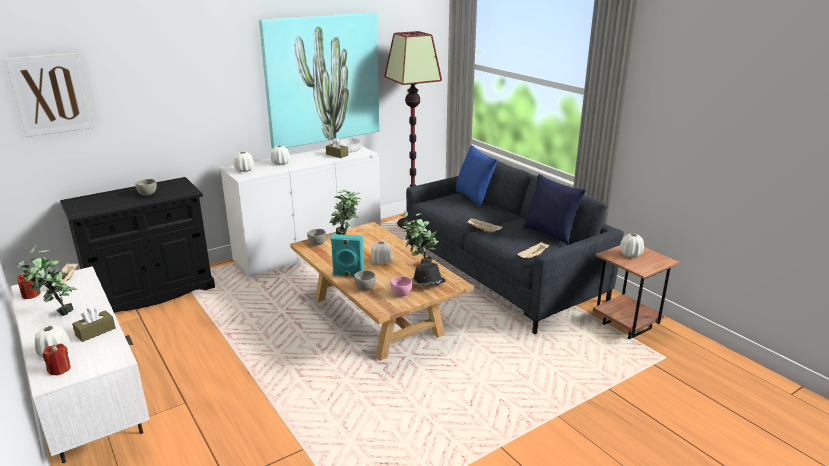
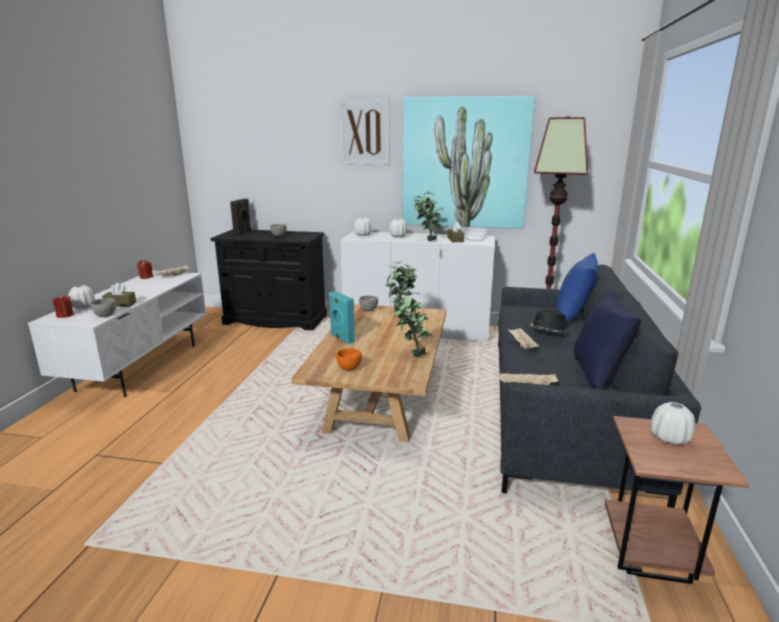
camera: 45 degrees right, 5 degrees down
picture [5,53,94,137] -> picture moved to [339,99,390,165]
potted plant [16,245,77,316] -> potted plant moved to [414,191,443,241]
grey bowl [354,270,376,291] -> grey bowl moved to [91,298,117,317]
white vase [371,241,393,265] -> none
pink bowl [390,276,412,297] -> orange bowl [336,348,362,371]
black hat [411,262,446,286] -> black hat moved to [530,309,569,335]
none -> black speaker [230,199,251,234]

